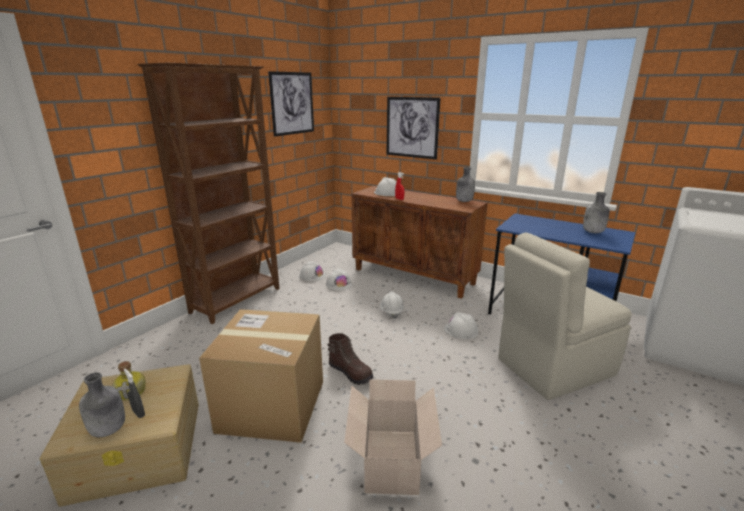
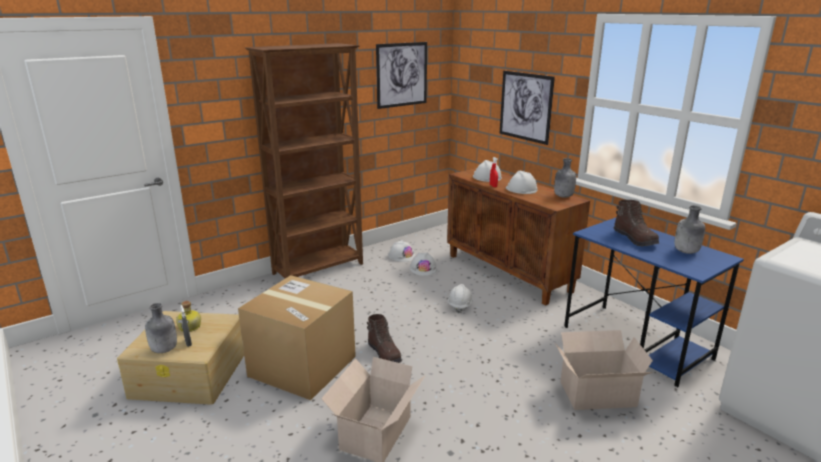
camera: 20 degrees right, 0 degrees up
white hard hat [444,312,478,339] -> white hard hat moved to [506,171,537,194]
beige chair [498,232,632,400] -> cardboard box [555,330,653,410]
none -> brown boot [614,200,659,246]

